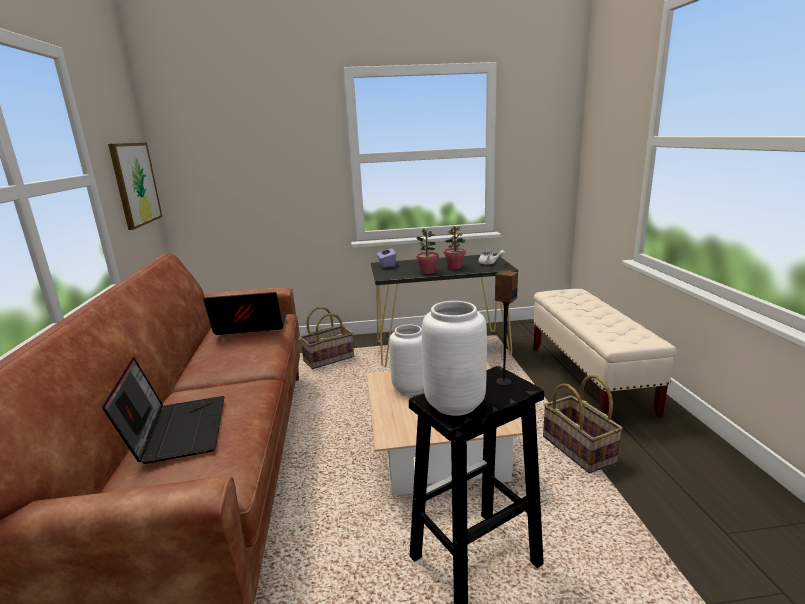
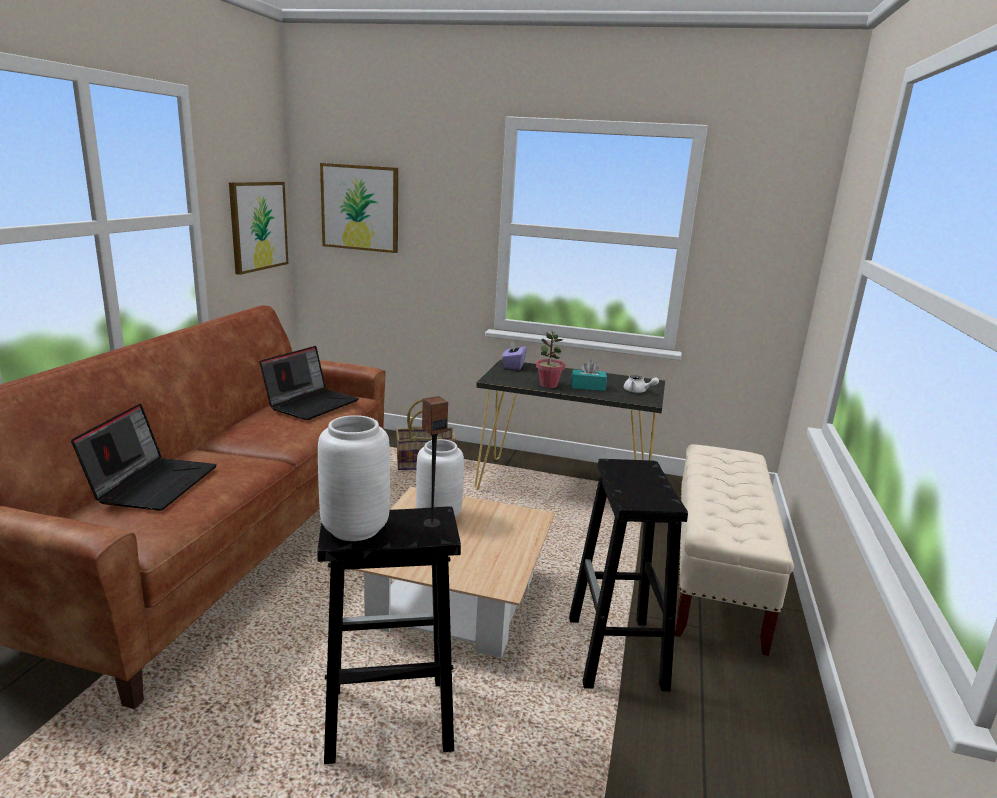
camera: 20 degrees right, 0 degrees up
laptop [203,292,287,335] -> laptop turned 105 degrees clockwise [259,346,359,420]
potted plant [444,226,466,269] -> turquoise tissue box [571,360,607,391]
basket [543,375,623,473] -> black stool [569,459,688,691]
none -> picture [320,163,398,253]

